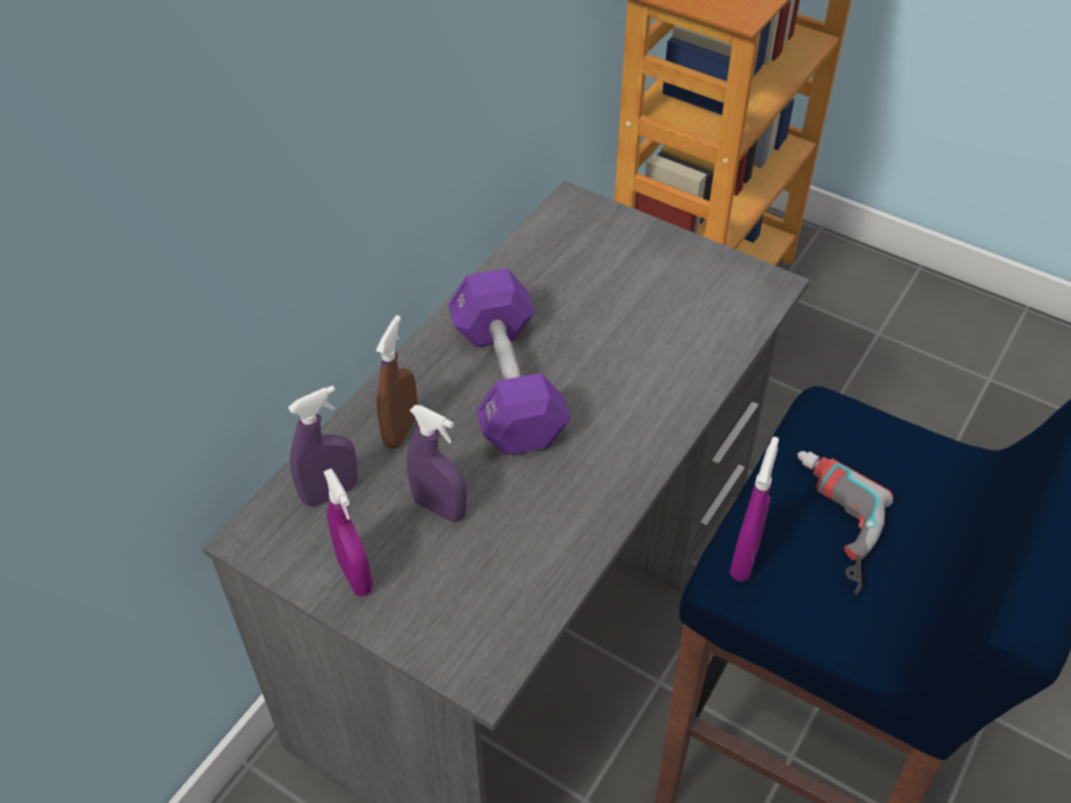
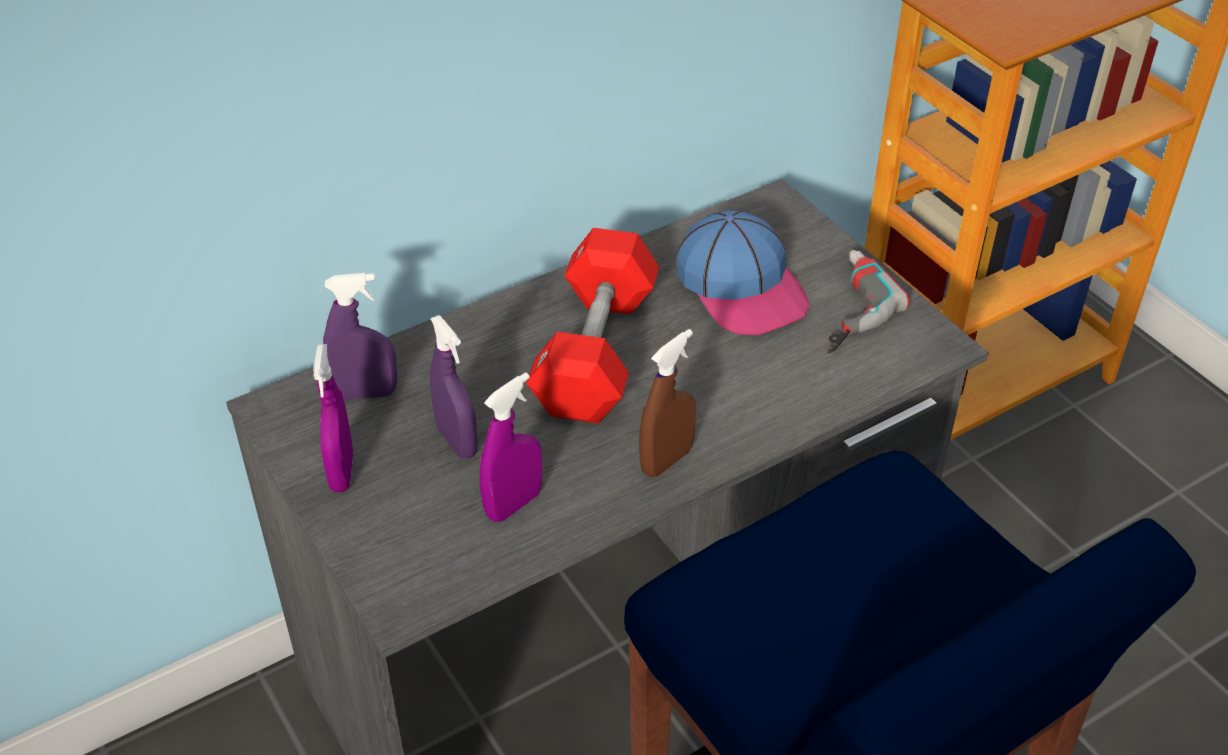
camera: 25 degrees right, 5 degrees down
brown spray bottle [376,315,418,449] -> brown spray bottle moved to [639,329,696,477]
purple dumbbell [448,268,571,455] -> red dumbbell [526,228,659,424]
purple spray bottle [730,437,779,581] -> purple spray bottle moved to [480,372,542,522]
power drill [797,451,893,594] -> power drill moved to [827,250,910,353]
none -> cap [677,210,810,335]

